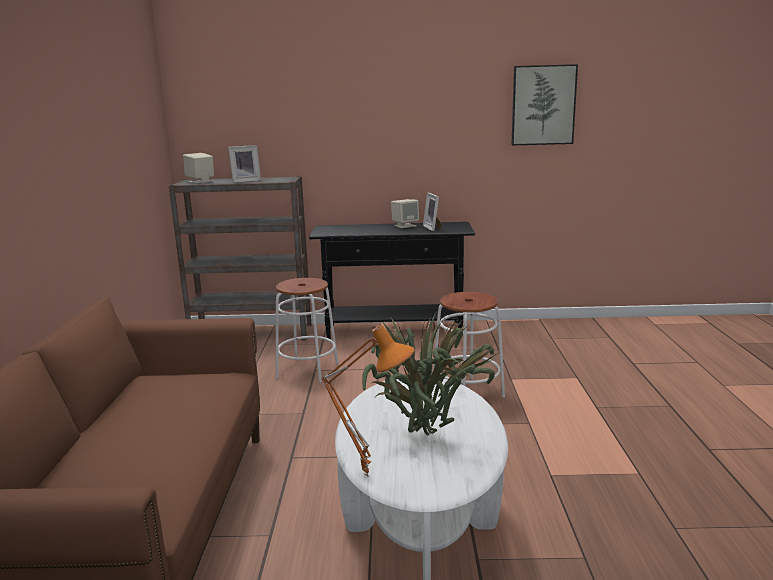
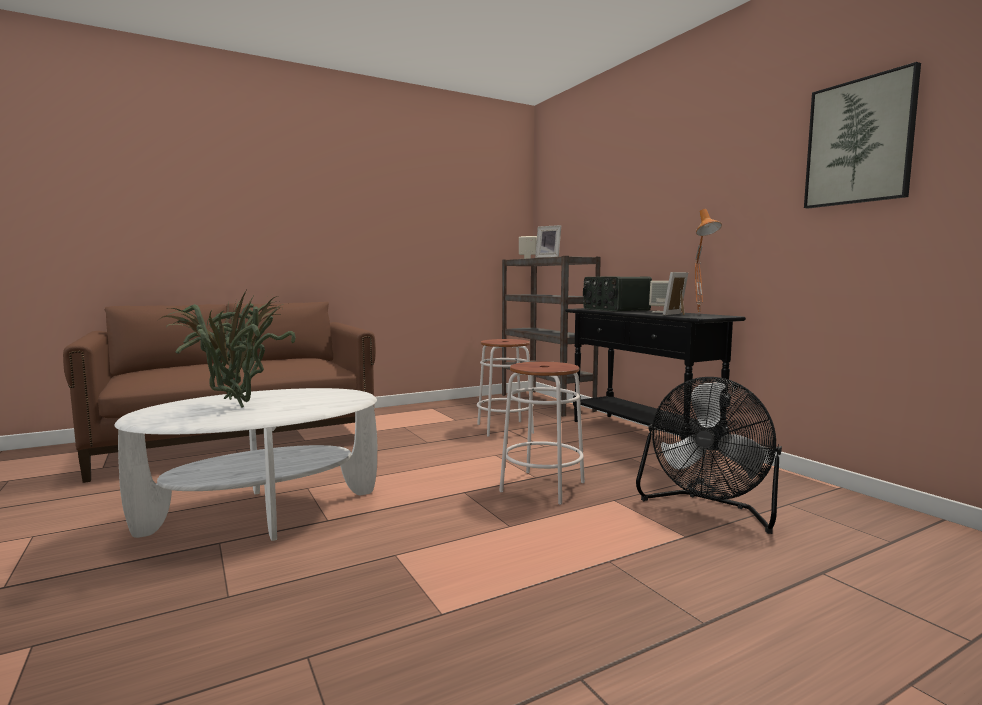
camera: 60 degrees right, 10 degrees down
orange table lamp [321,325,414,476] -> orange table lamp moved to [695,209,722,315]
none -> radio [583,276,652,312]
none -> black fan [636,377,782,534]

